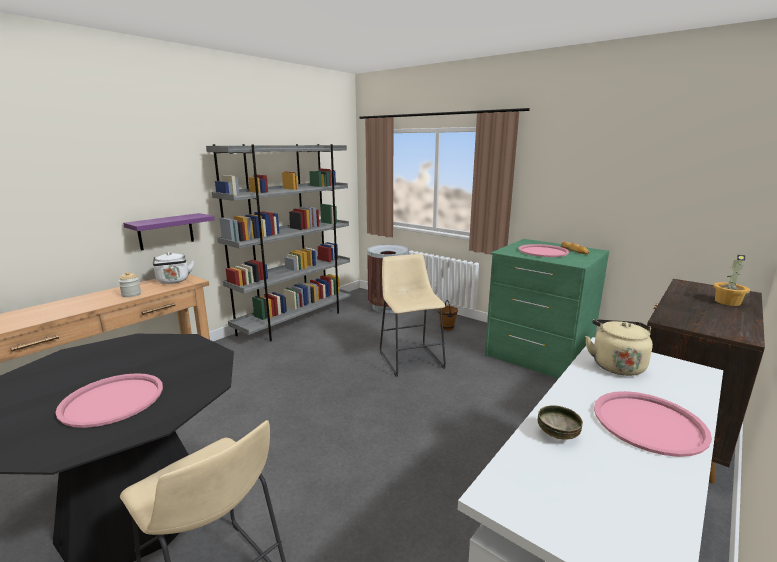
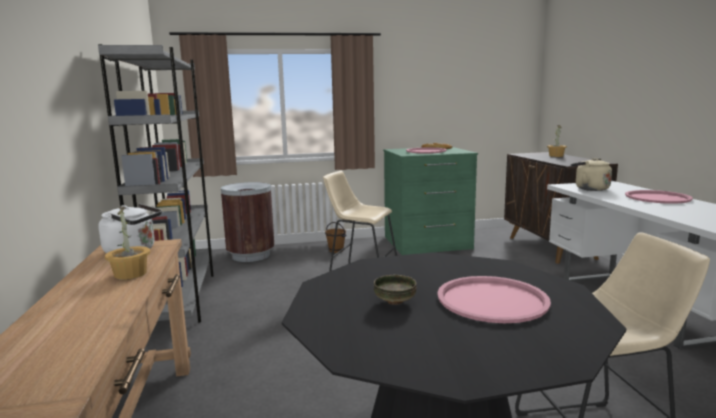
camera: 50 degrees left, 5 degrees down
jar [119,272,141,297] -> potted plant [105,207,150,280]
purple shelf [123,213,215,251] -> none
bowl [538,405,583,440] -> bowl moved to [374,274,417,305]

